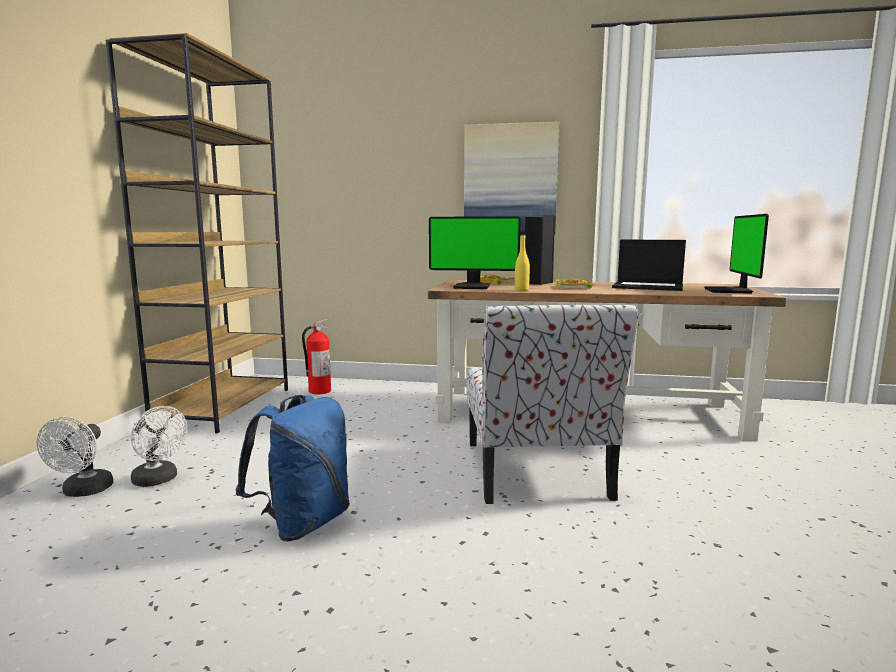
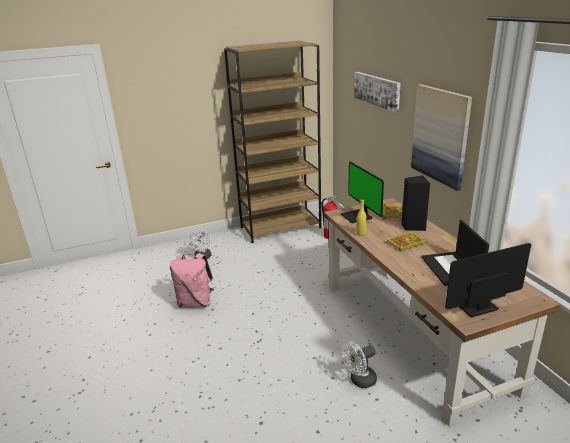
camera: 60 degrees right, 15 degrees up
white fan [37,417,113,497] -> white fan moved to [342,341,377,388]
blue backpack [235,395,350,541] -> pink backpack [170,253,214,308]
chair [467,305,638,504] -> none
none -> picture [354,72,401,113]

